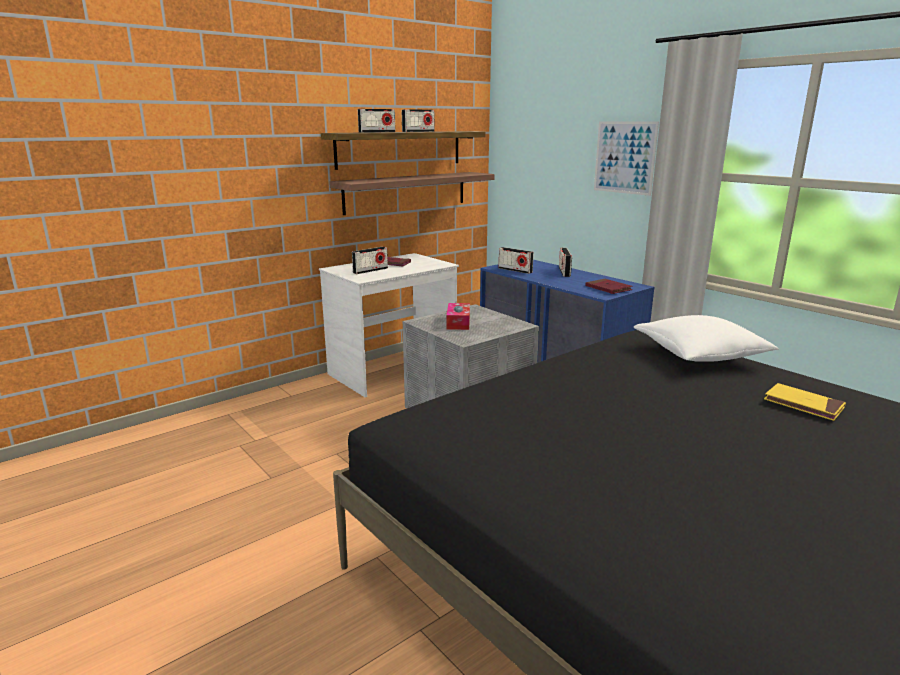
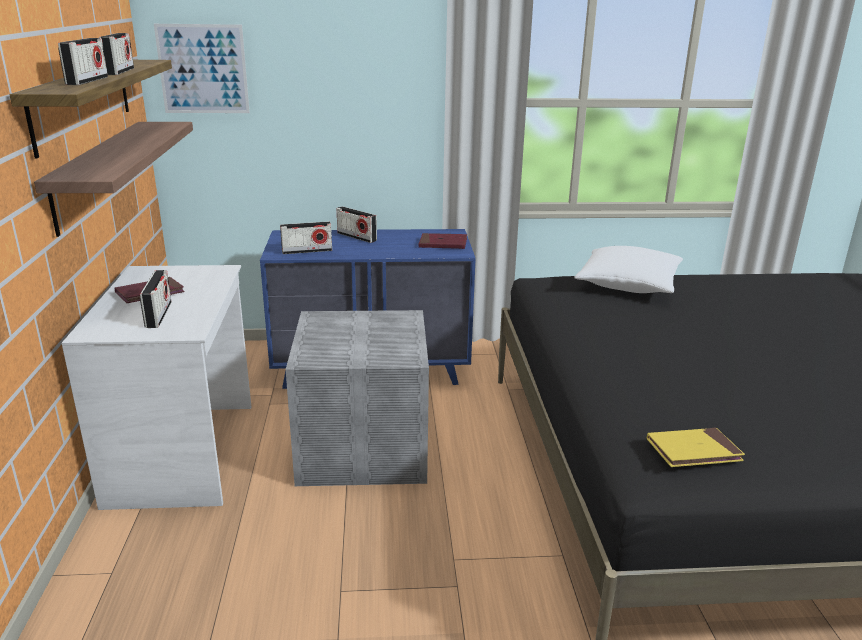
camera: 55 degrees left, 5 degrees up
tissue box [446,303,470,330] -> none
picture [594,121,659,196] -> picture moved to [154,24,250,113]
yellow book [764,383,846,421] -> yellow book moved to [647,427,745,467]

